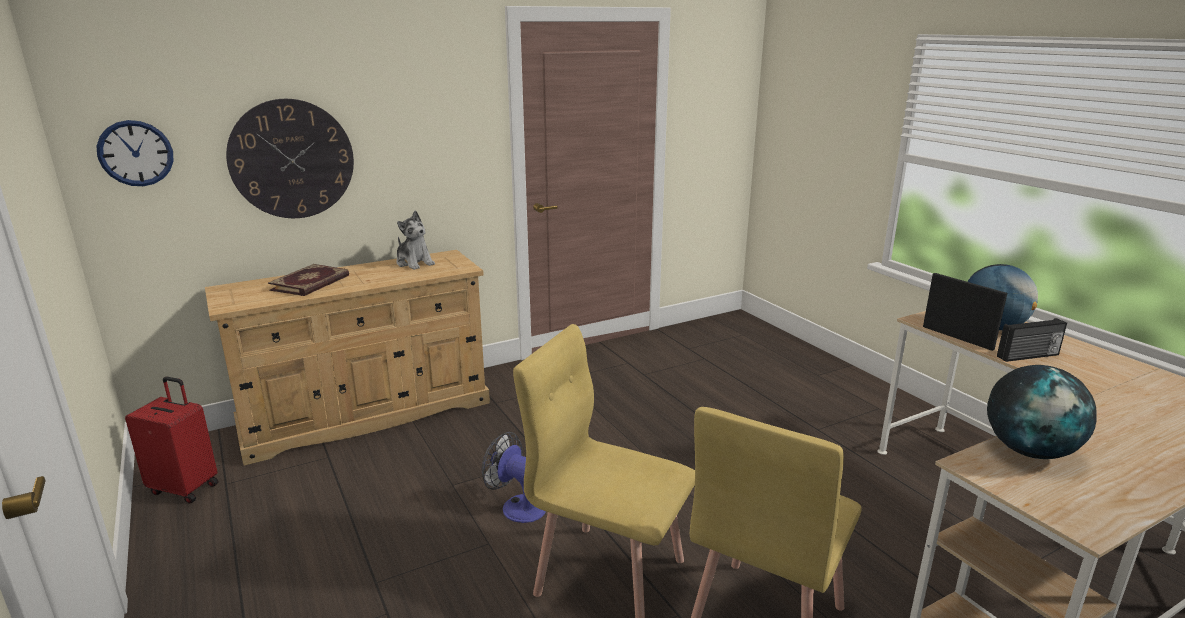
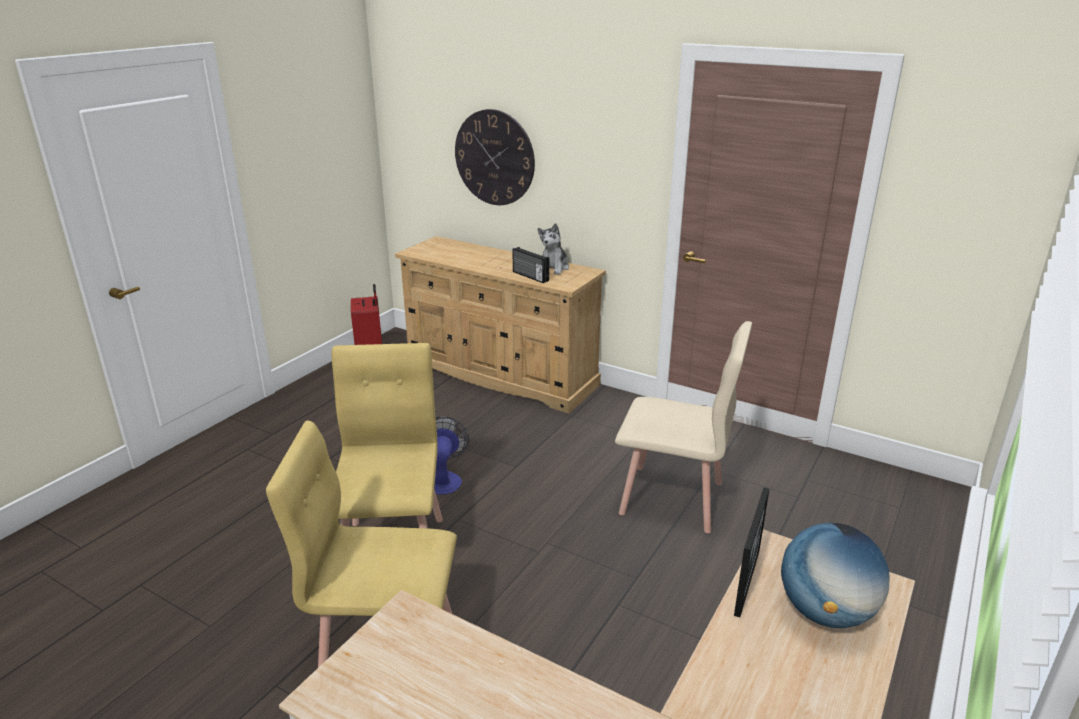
camera: 60 degrees right, 5 degrees up
wall clock [97,120,173,186] -> none
book [268,264,349,296] -> none
globe [987,365,1096,459] -> none
radio [997,318,1067,362] -> radio moved to [512,247,549,283]
none -> beige chair [615,321,752,533]

